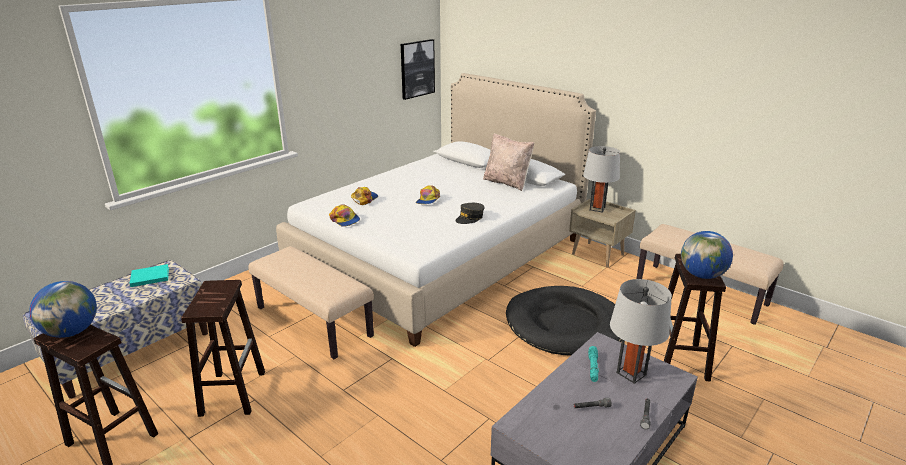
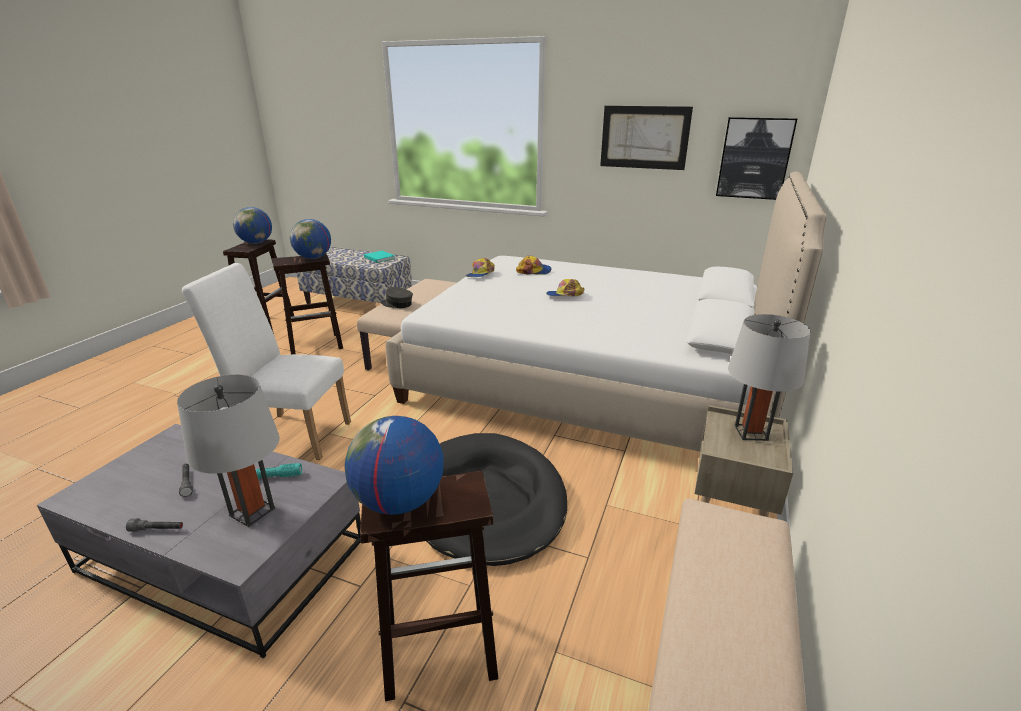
camera: 70 degrees right, 0 degrees up
grey cap [455,203,485,224] -> grey cap moved to [381,287,413,308]
beige pillow [483,133,534,191] -> none
none -> white chair [182,263,351,460]
none -> globe [290,219,331,259]
none -> picture [600,106,693,170]

